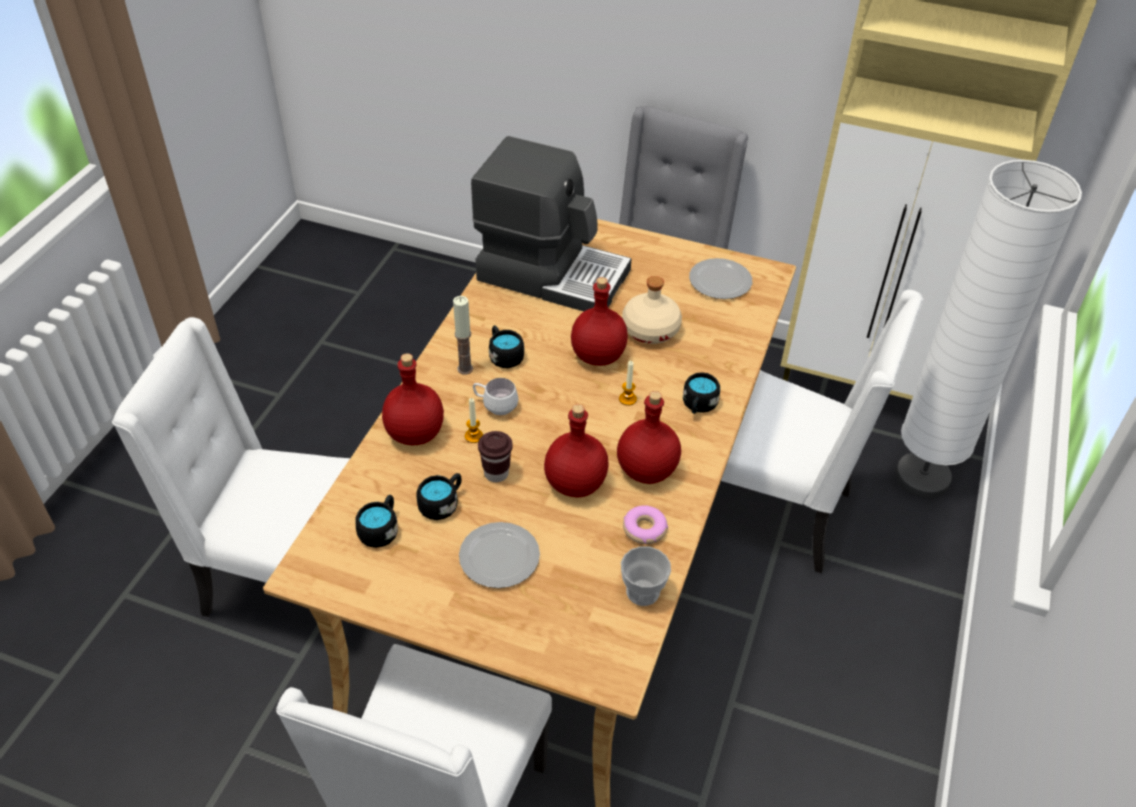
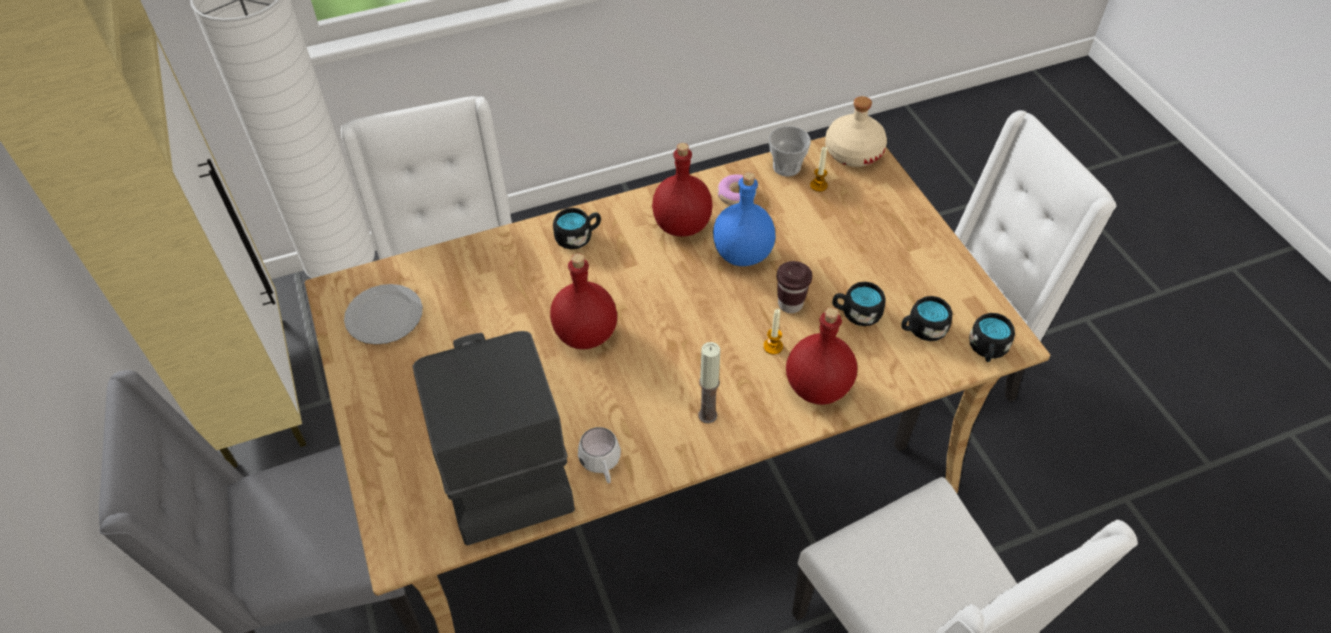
camera: 130 degrees left, 5 degrees up
plate [459,522,540,588] -> none
white mug [473,378,518,415] -> white mug moved to [578,427,621,484]
black mug [489,326,524,368] -> black mug moved to [969,313,1015,362]
red bottle [544,404,609,498] -> blue bottle [713,172,775,266]
candle [619,361,637,406] -> candle moved to [810,147,828,192]
beige bottle [622,276,682,344] -> beige bottle moved to [825,96,887,167]

